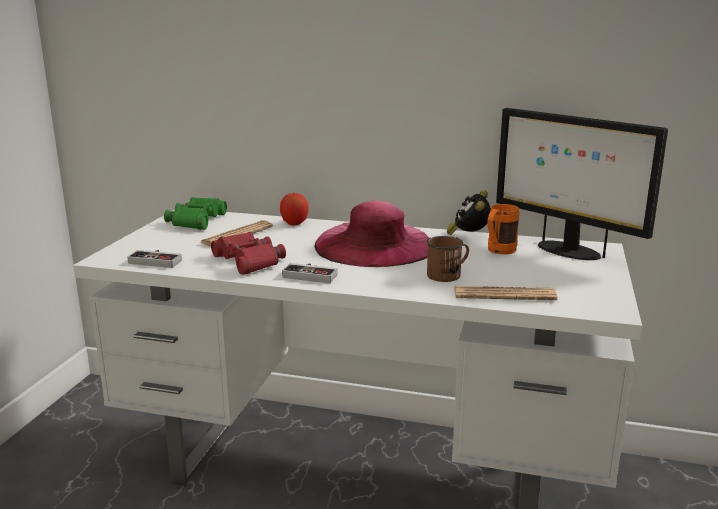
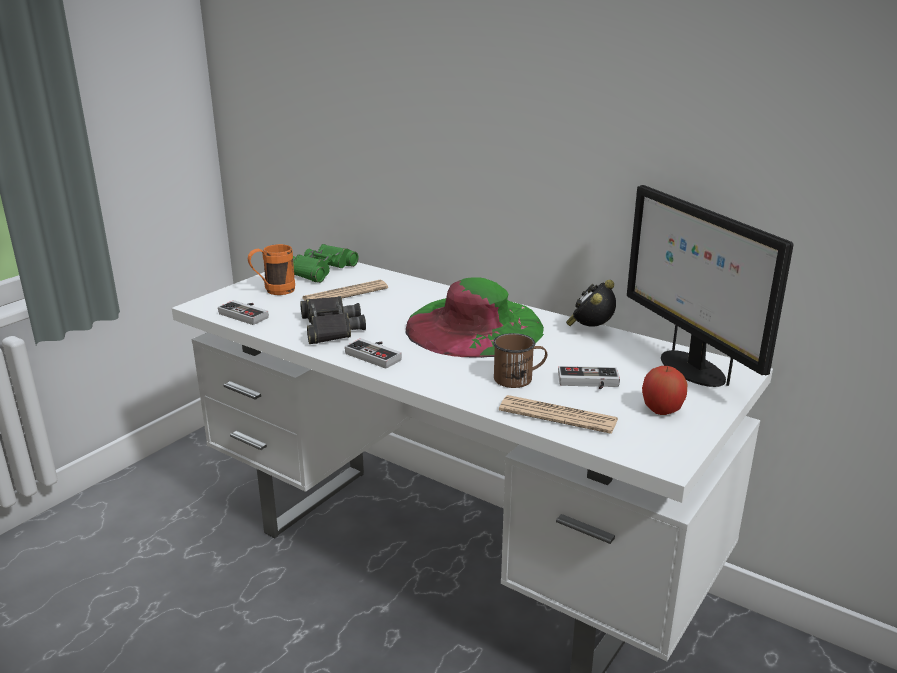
camera: 20 degrees right, 5 degrees up
red binoculars [211,232,286,275] -> black binoculars [300,296,366,344]
apple [280,192,309,225] -> apple moved to [642,366,687,415]
pink hat [314,201,429,267] -> green hat [405,277,544,358]
orange mug [487,204,520,254] -> orange mug moved to [248,244,295,295]
none -> game controller [558,366,620,389]

